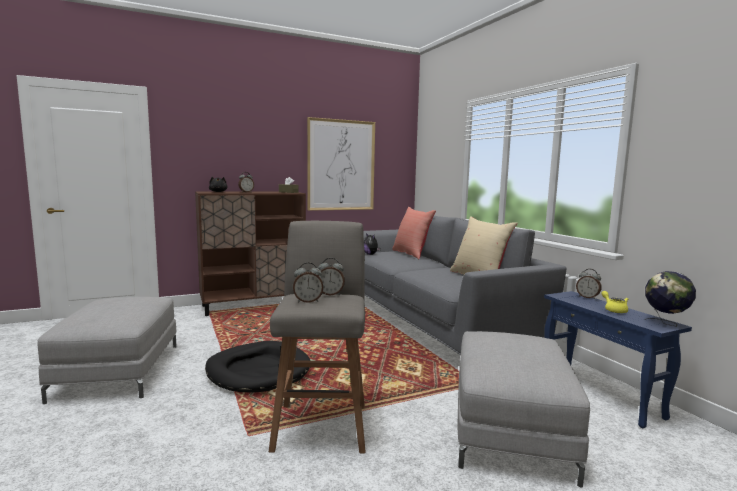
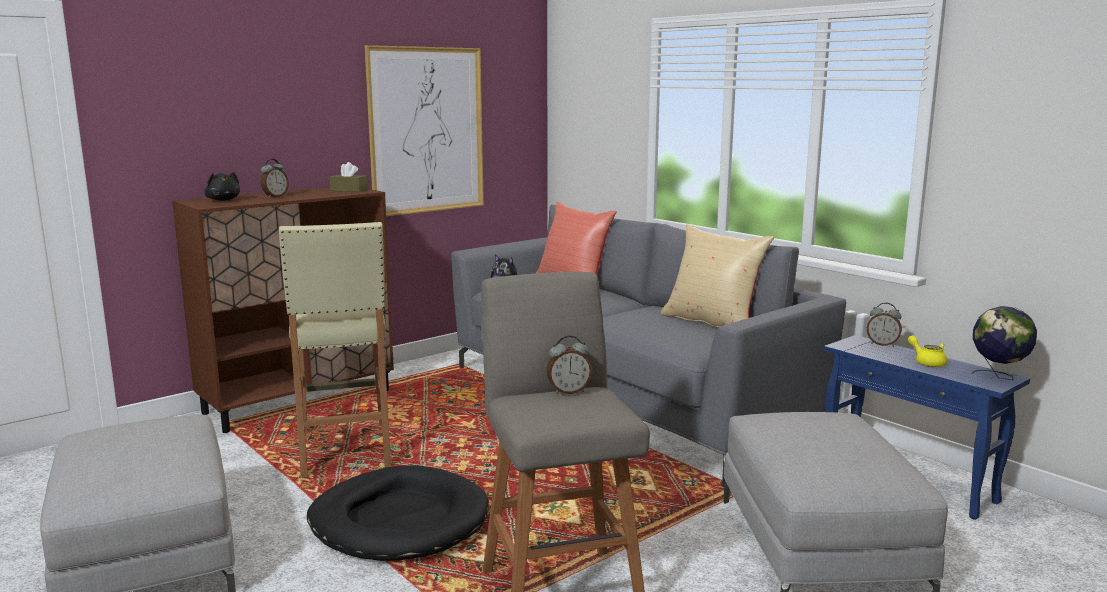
camera: 15 degrees left, 5 degrees up
alarm clock [293,262,323,303] -> none
none -> beige stool [279,222,391,478]

